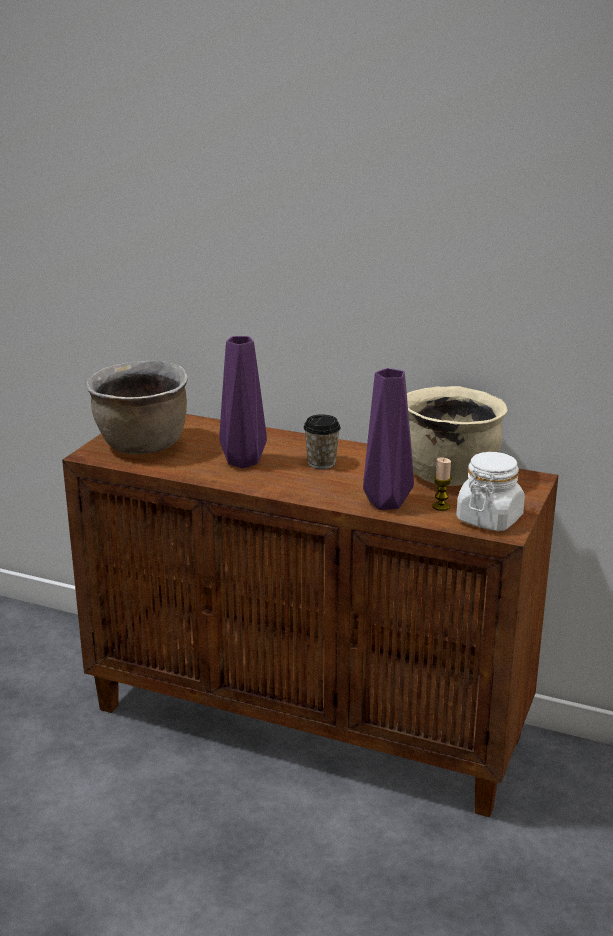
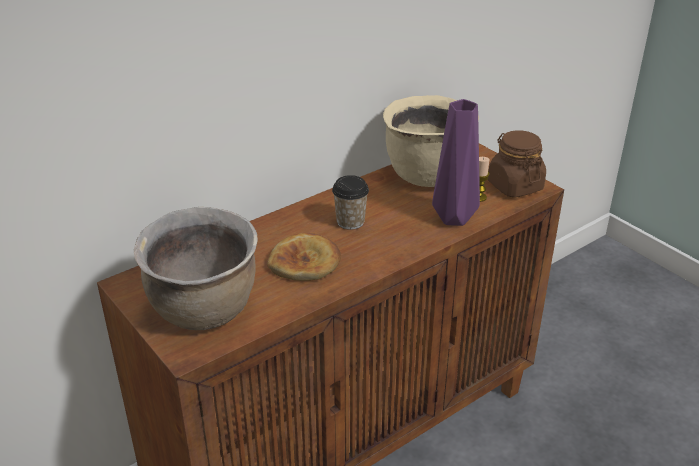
camera: 60 degrees left, 10 degrees up
purple vase [219,336,267,468] -> bread [267,233,341,281]
white jar [456,452,525,531] -> brown jar [488,130,546,198]

